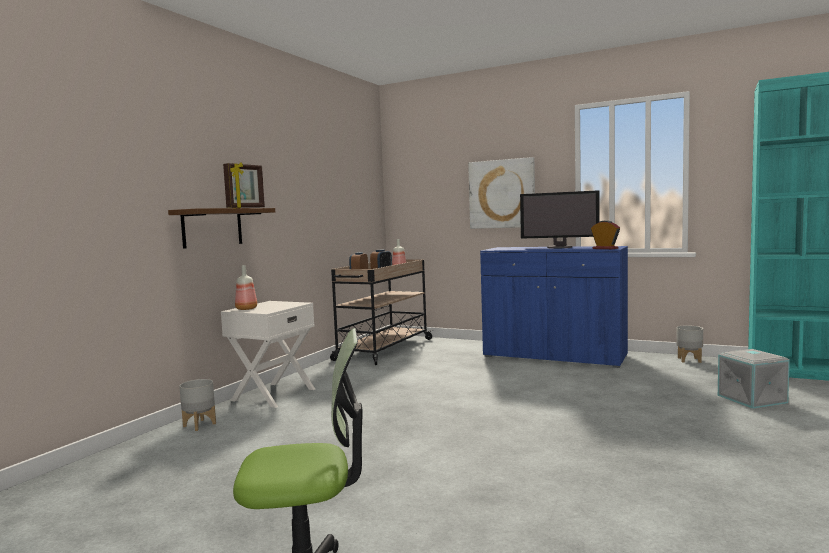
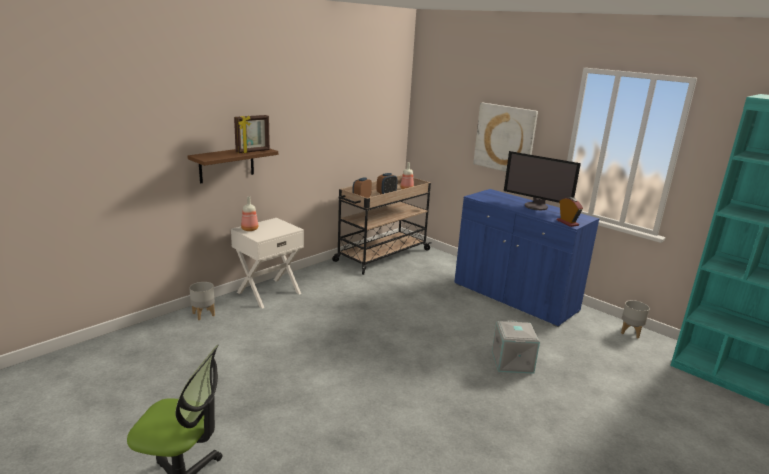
camera: 15 degrees right, 15 degrees up
grey storage box [718,349,790,409] -> grey storage box moved to [492,320,540,374]

